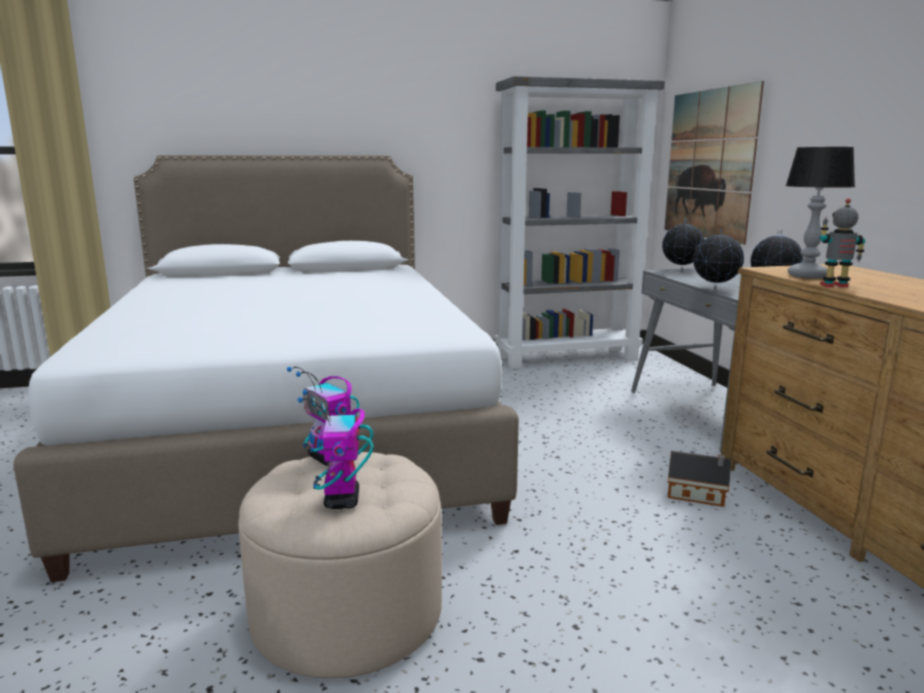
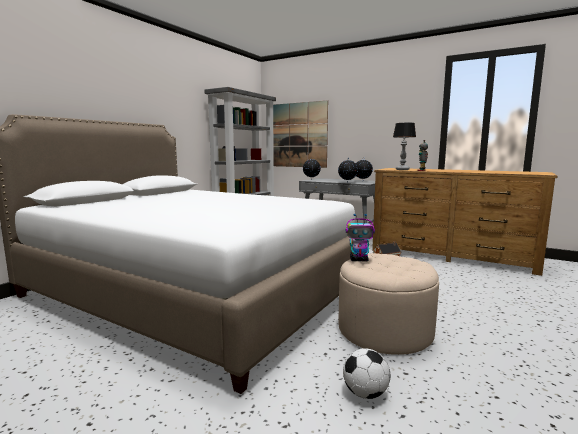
camera: 45 degrees left, 5 degrees down
toy robot [298,389,374,509] -> none
none -> football [343,348,390,399]

